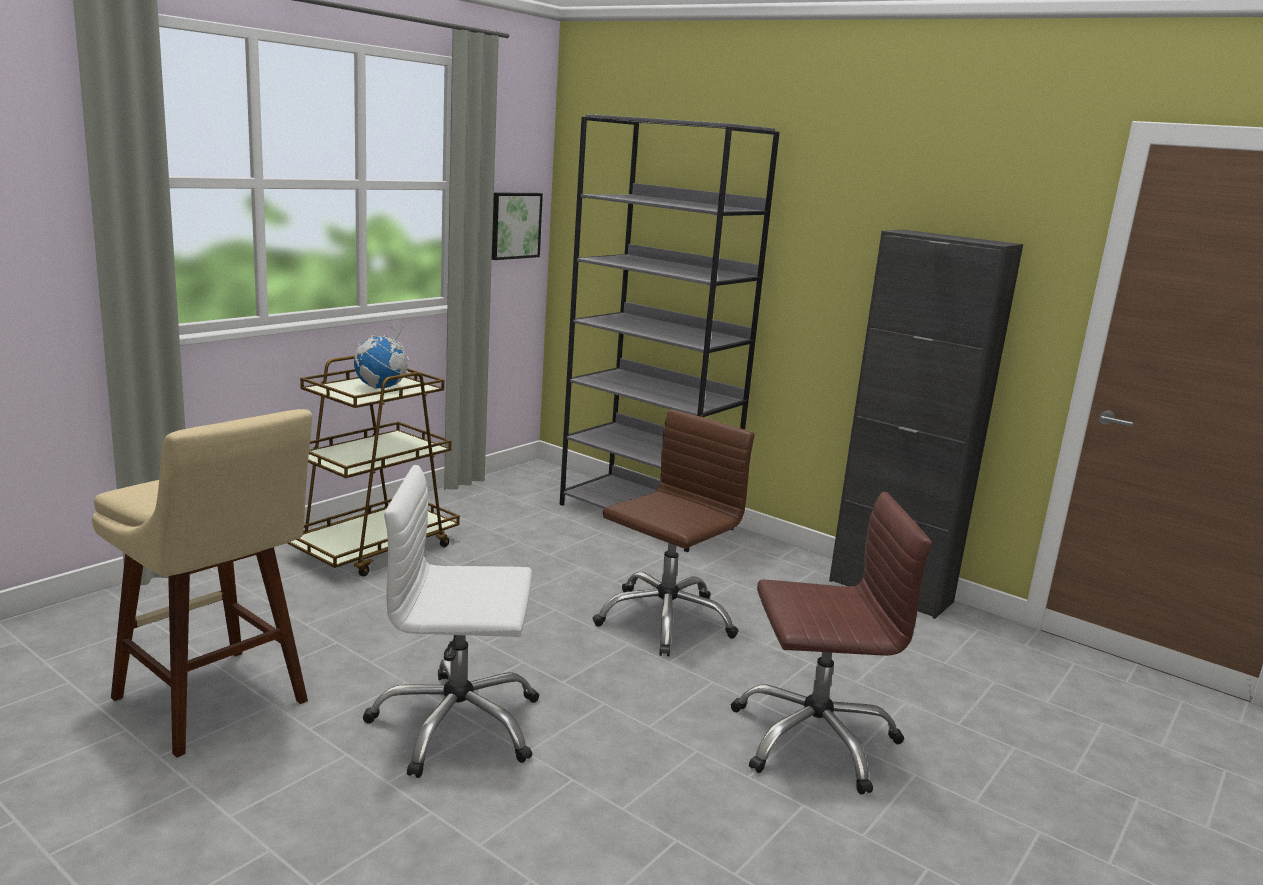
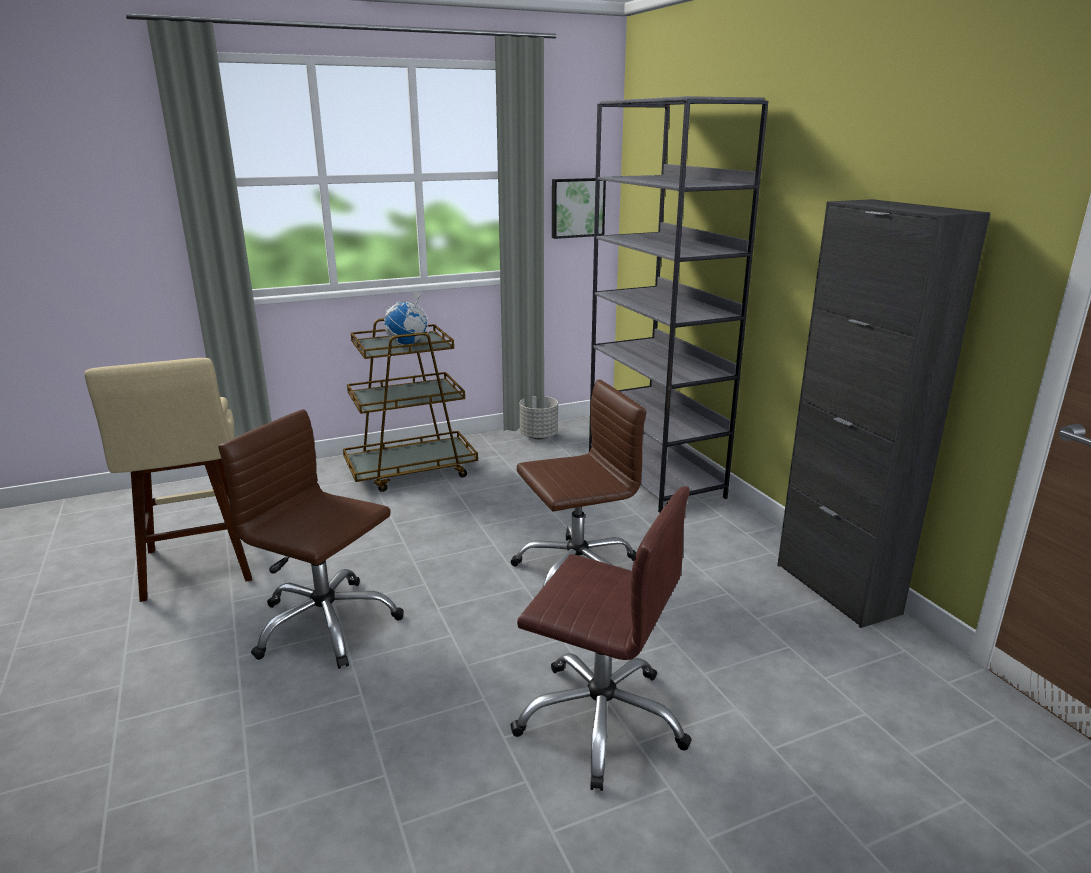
camera: 30 degrees right, 5 degrees up
white office chair [363,465,539,778] -> brown office chair [219,409,404,669]
none -> grey planter [520,396,558,439]

